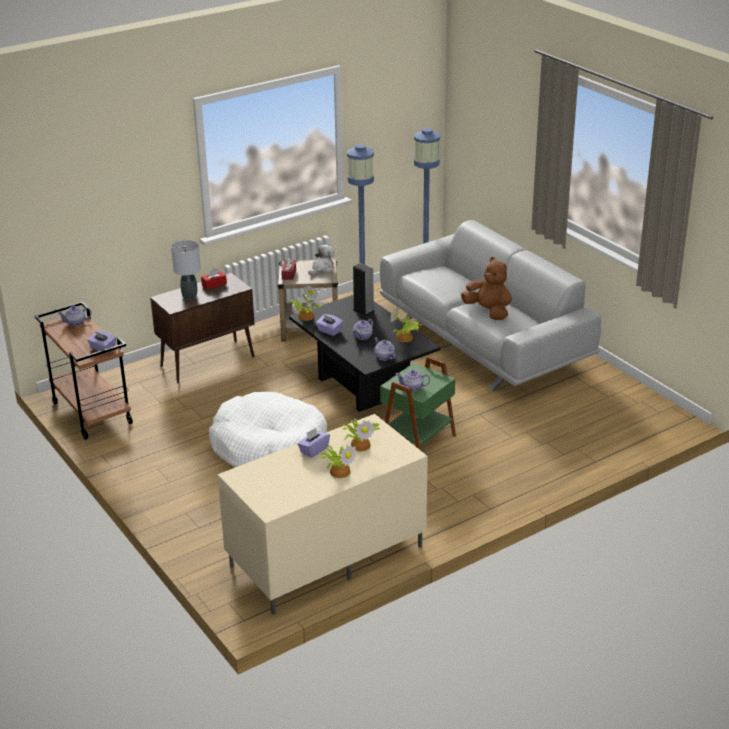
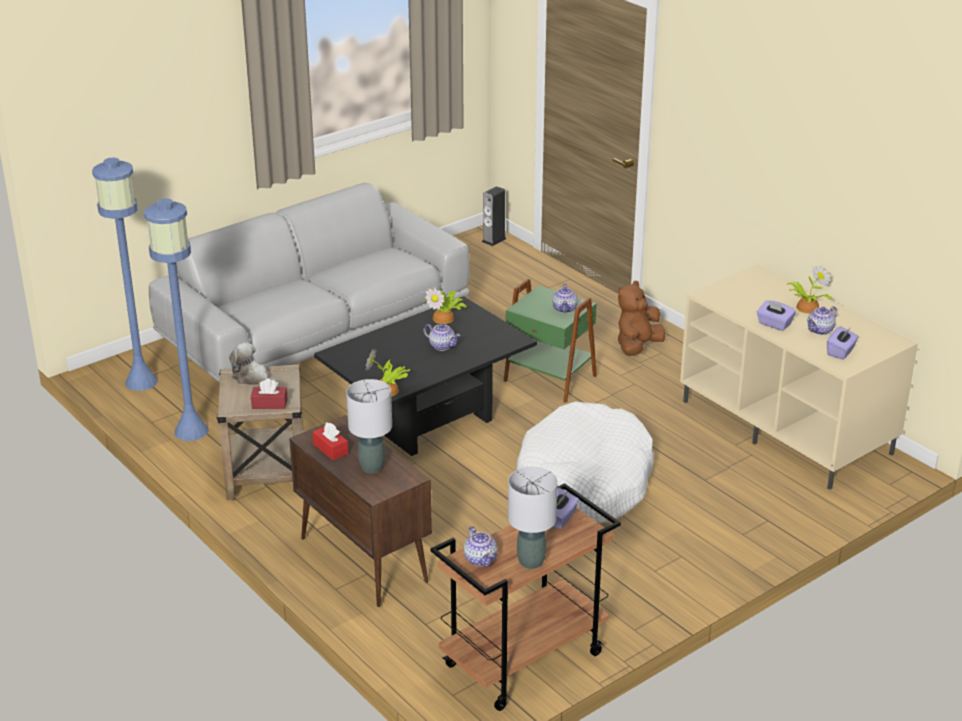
camera: 95 degrees left, 0 degrees up
purple tissue box [316,314,343,336] -> purple tissue box moved to [827,326,859,360]
potted plant [342,418,381,451] -> none
speaker [353,263,375,316] -> speaker moved to [482,186,506,246]
teapot [375,338,395,361] -> teapot moved to [807,306,837,335]
brown plush toy [461,257,512,320] -> brown plush toy moved to [618,281,665,356]
none -> grey table lamp [508,467,558,569]

